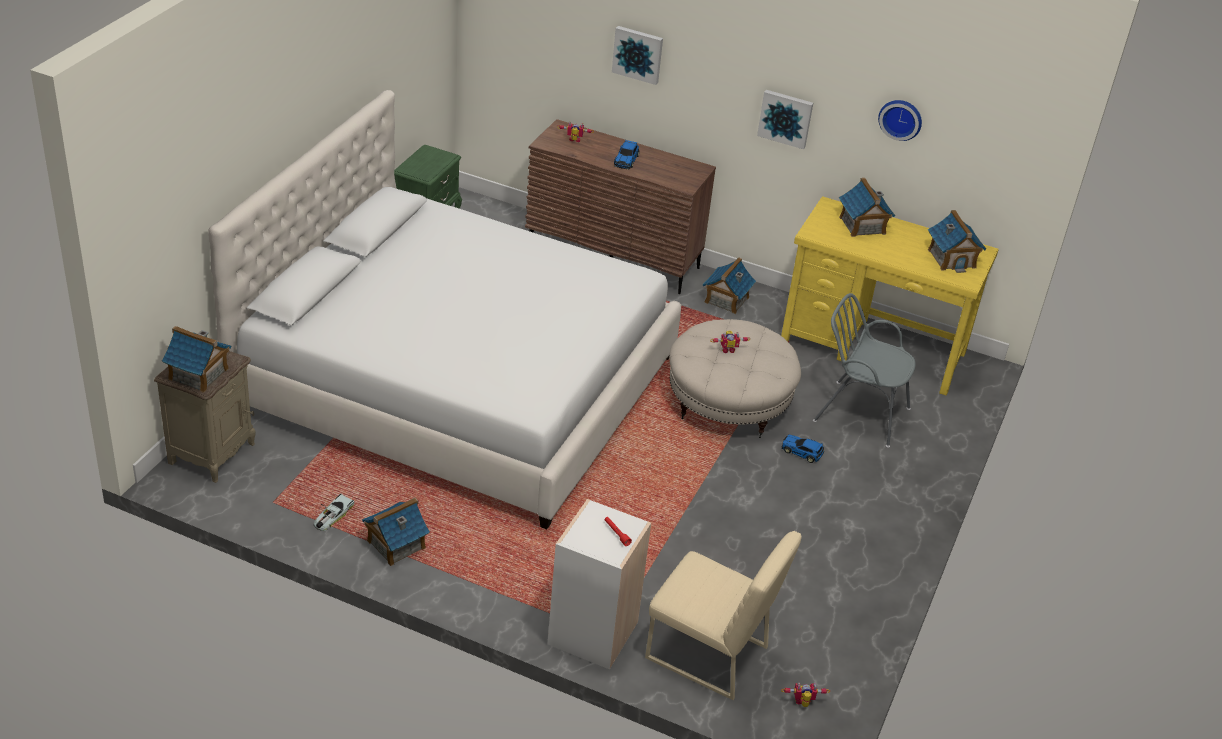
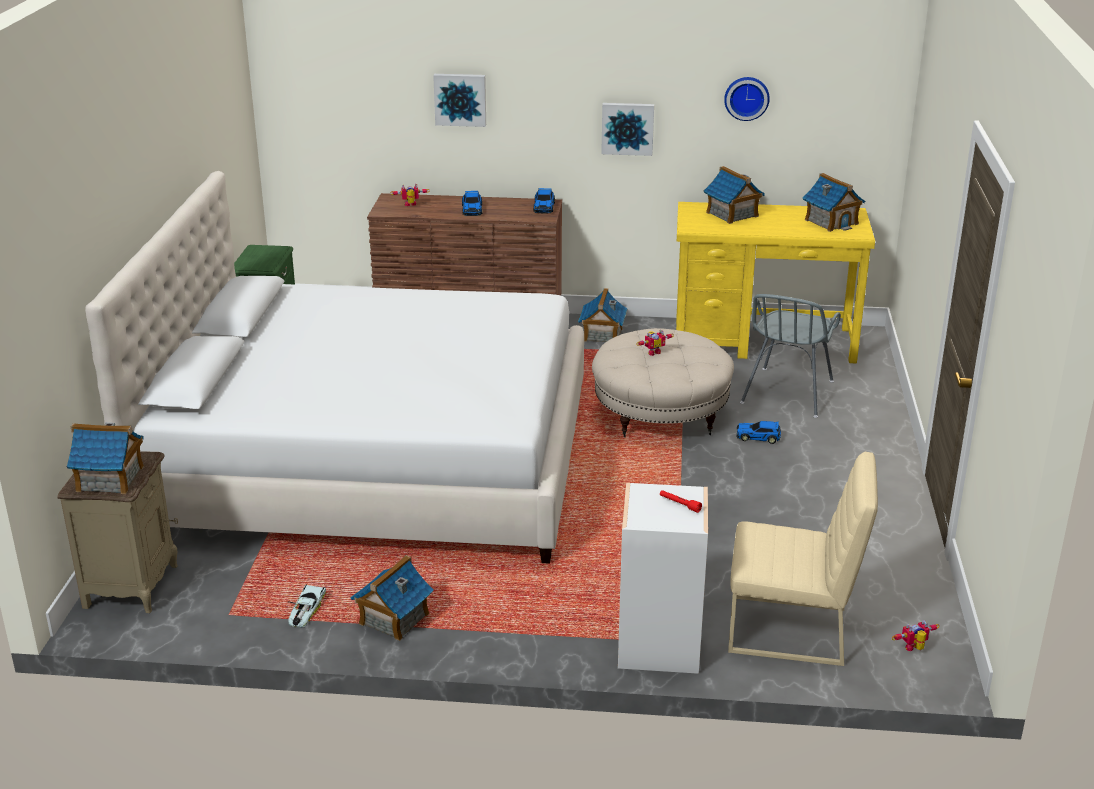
camera: 15 degrees left, 10 degrees down
grey chair [813,293,916,448] -> grey chair turned 75 degrees counterclockwise [740,294,841,418]
none -> toy car [533,188,555,213]

